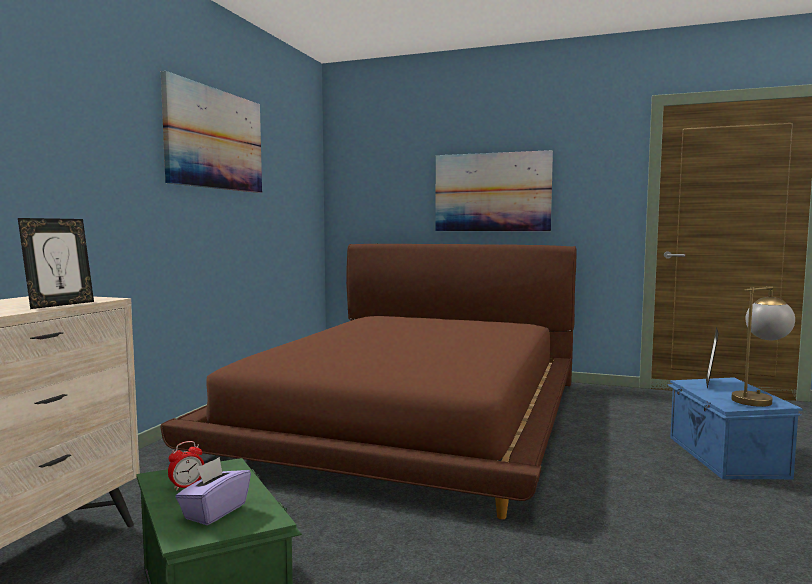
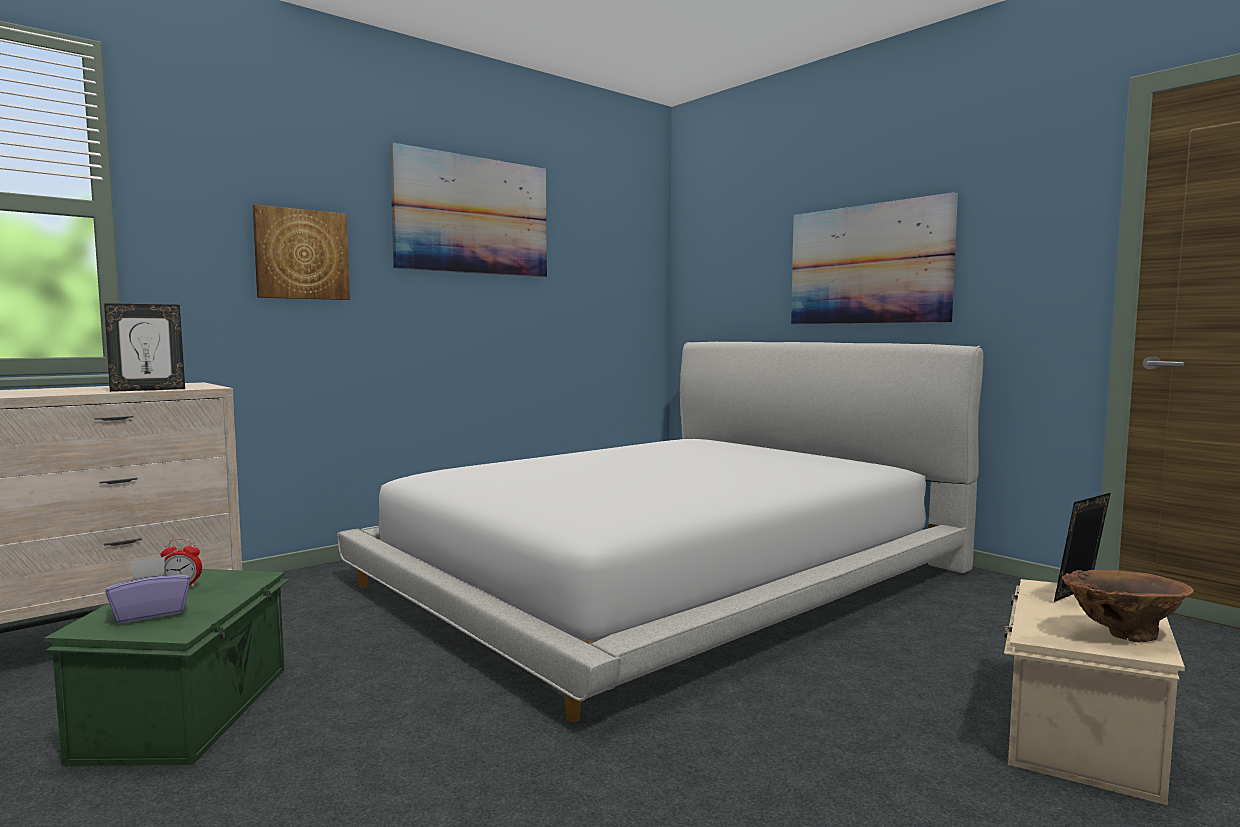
camera: 30 degrees right, 0 degrees up
brown bed [160,244,576,519] -> white bed [337,342,983,722]
blue storage box [667,377,802,479] -> beige storage box [1004,579,1185,805]
table lamp [731,286,795,407] -> brown vase [1062,570,1193,642]
none -> picture [253,205,350,300]

